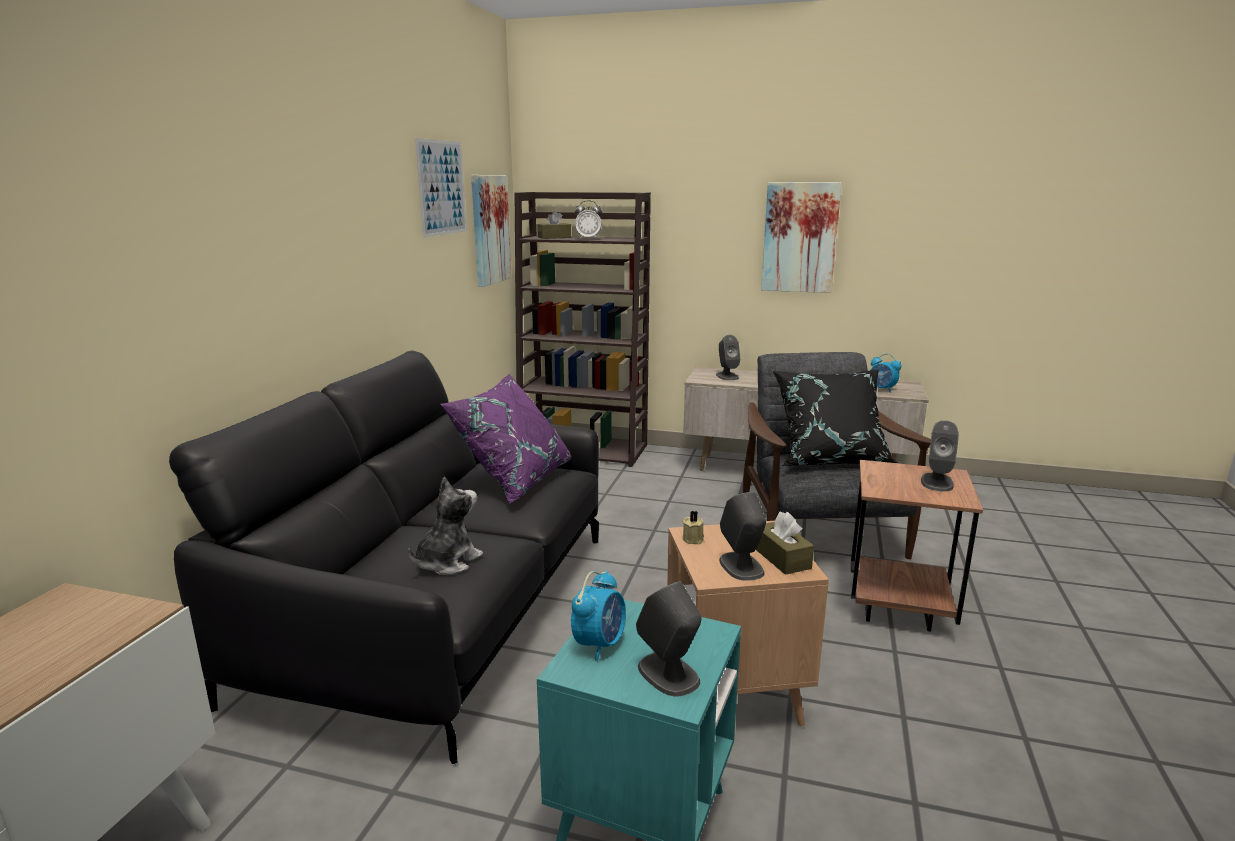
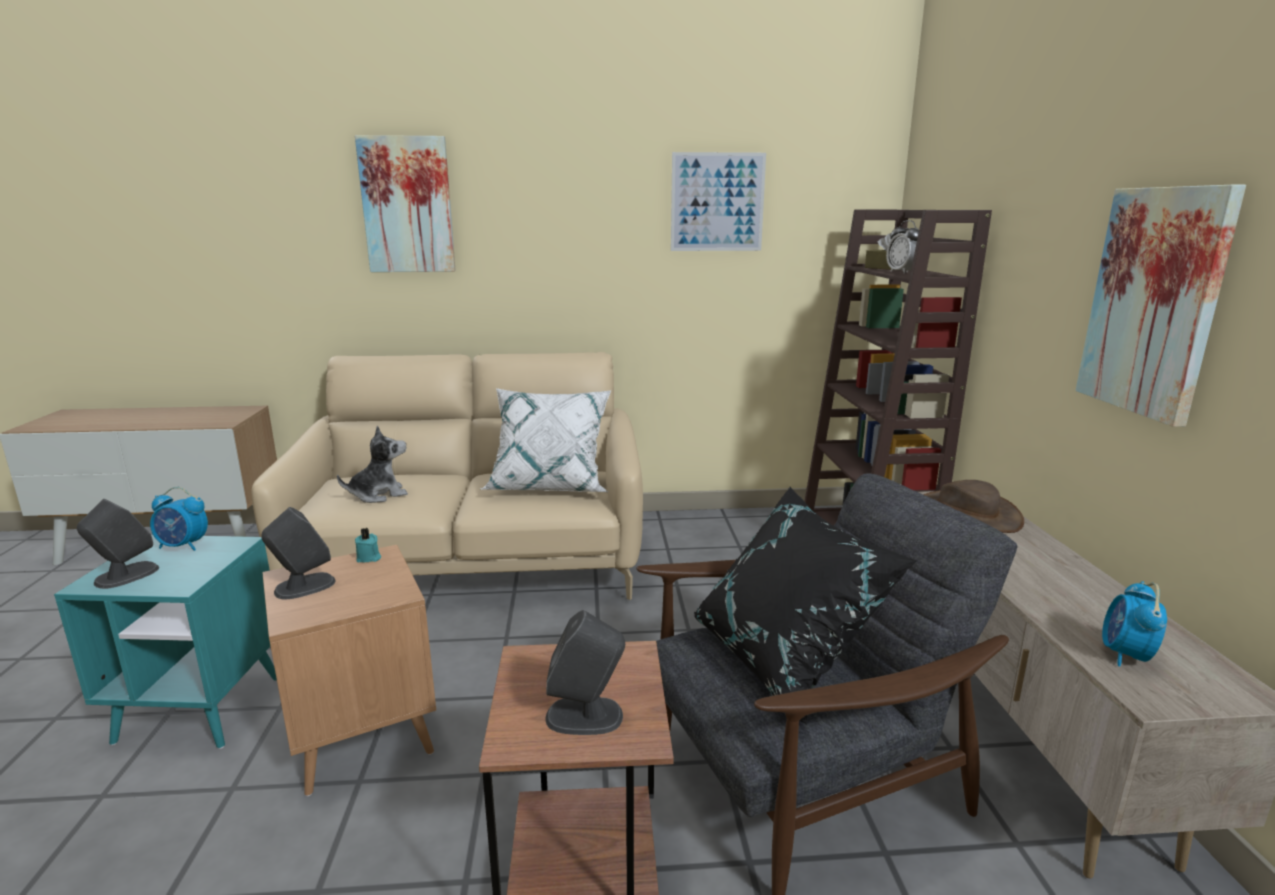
camera: 70 degrees right, 0 degrees up
black sofa [169,351,599,764] -> beige sofa [251,352,643,600]
plush toy [408,477,483,575] -> plush toy turned 45 degrees counterclockwise [337,426,408,503]
purple pillow [440,374,571,504] -> white pillow [481,388,611,492]
picture [471,175,511,287] -> picture moved to [355,135,456,272]
beige candle [683,511,704,544] -> turquoise candle [355,528,381,563]
grey speaker [716,335,741,380] -> brown hat [923,480,1024,533]
brown tissue box [756,512,814,575] -> none

